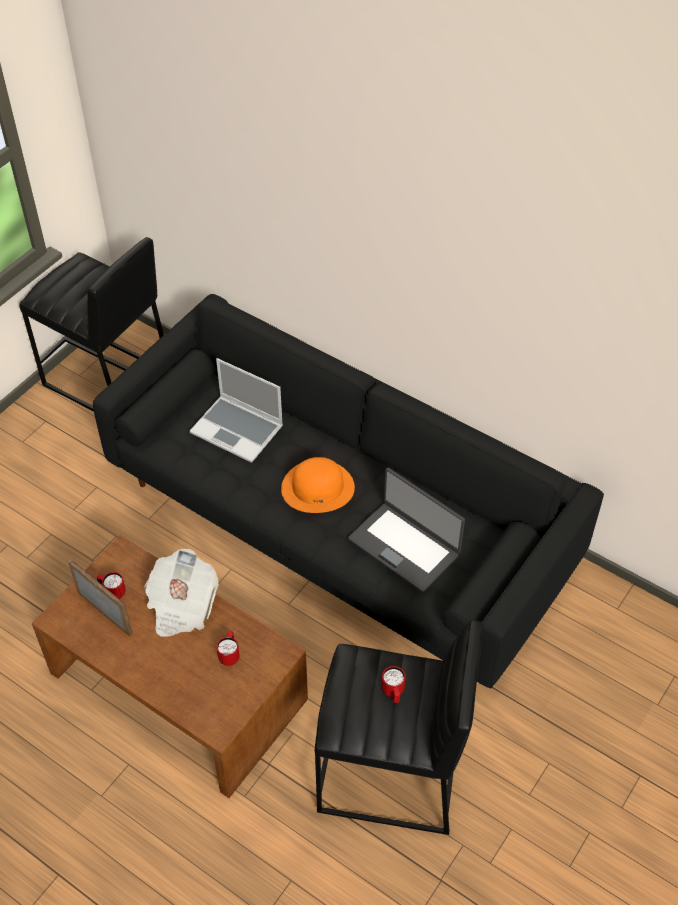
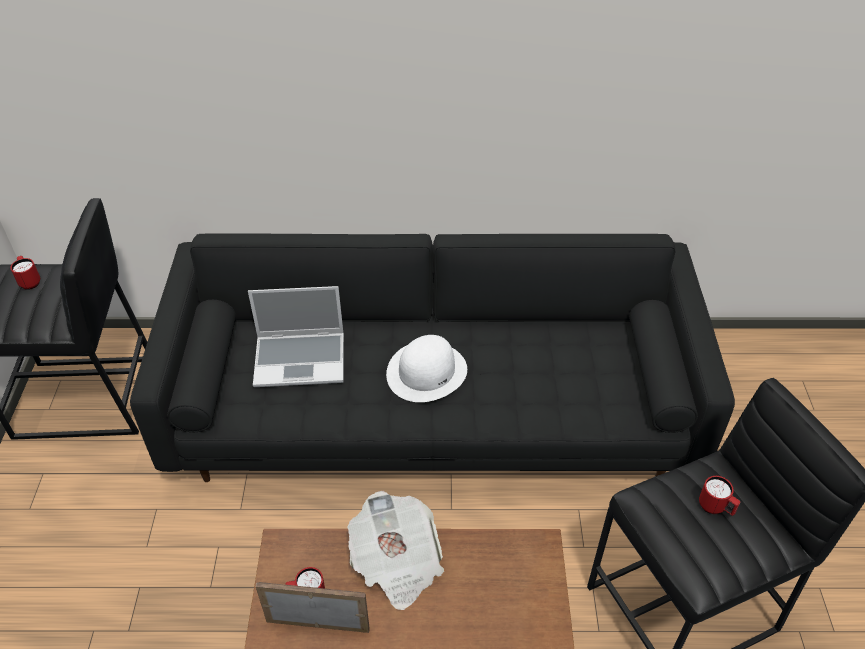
camera: 35 degrees left, 5 degrees down
red mug [217,631,240,666] -> red mug moved to [10,256,40,290]
orange hat [281,457,355,513] -> white hat [386,335,467,402]
laptop [348,468,465,592] -> none

